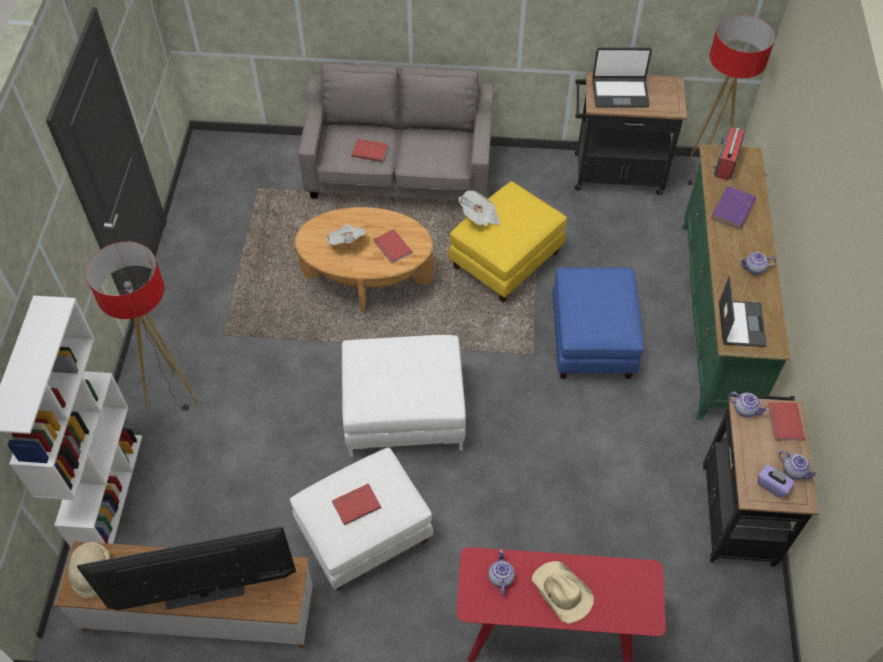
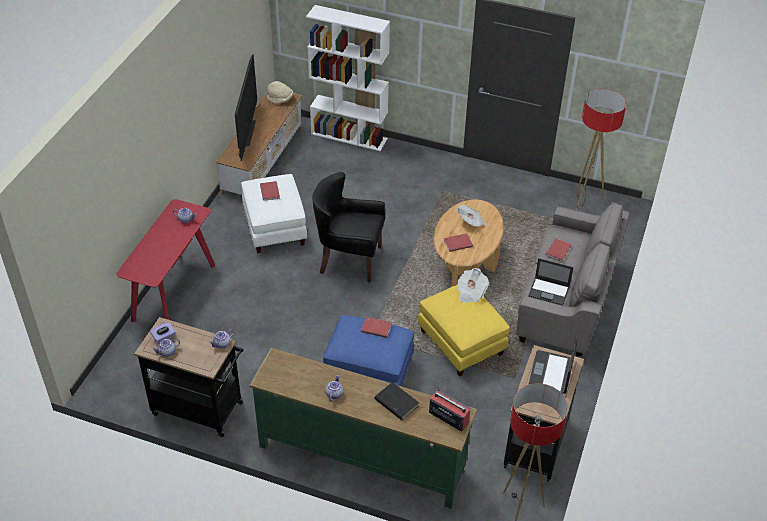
camera: 105 degrees right, 10 degrees down
floor lamp [86,241,199,411] -> floor lamp moved to [575,89,627,211]
white ottoman [342,335,466,457] -> black armchair [312,172,385,283]
beige hat [532,561,594,624] -> none
purple book [711,186,756,230] -> black book [374,382,419,420]
laptop [719,276,766,347] -> laptop moved to [528,258,573,306]
red book [768,402,805,441] -> red book moved to [361,316,392,338]

